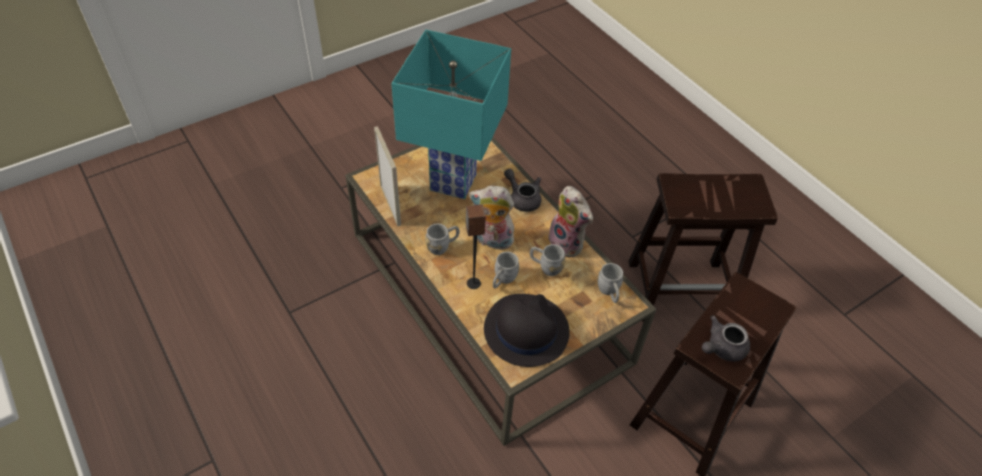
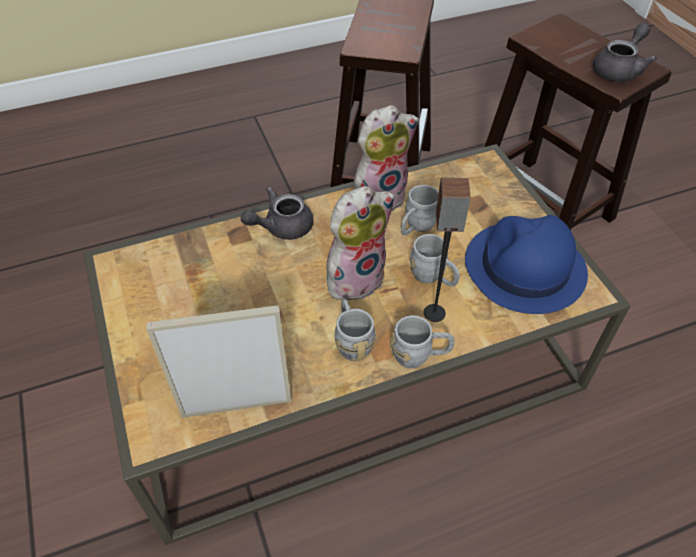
camera: 75 degrees left, 0 degrees up
turquoise table lamp [391,29,511,199] -> none
plush toy [469,186,518,250] -> plush toy turned 150 degrees counterclockwise [326,186,395,300]
black hat [484,294,570,367] -> blue hat [465,215,588,314]
grey mug [597,263,623,303] -> grey mug moved to [390,315,455,368]
grey teapot [702,315,750,362] -> grey teapot turned 120 degrees counterclockwise [593,23,657,82]

